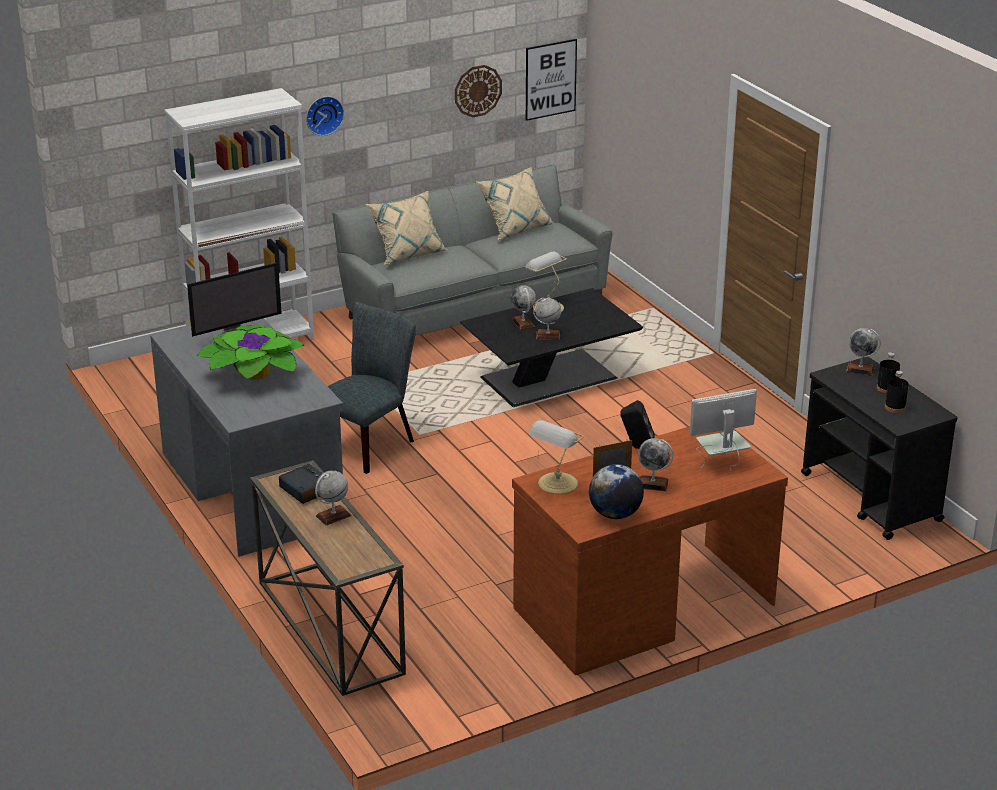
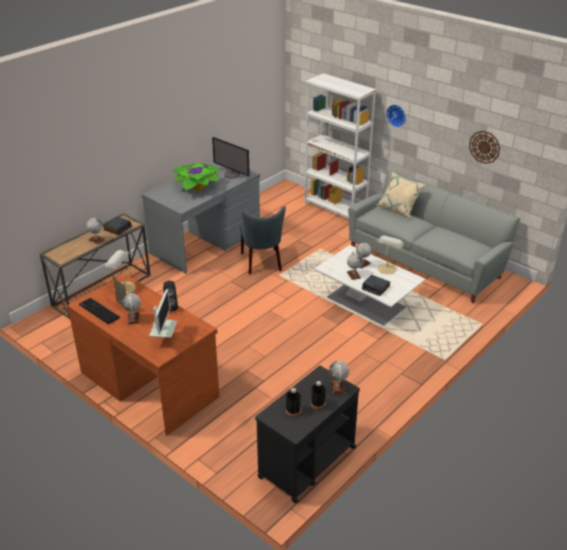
camera: 70 degrees right, 5 degrees up
grey chair [328,302,416,474] -> grey chair turned 60 degrees clockwise [240,206,286,275]
black coffee table [460,288,643,407] -> white coffee table [314,245,426,327]
beige pillow [476,167,554,240] -> none
picture [526,39,577,121] -> none
globe [589,464,644,519] -> keyboard [79,298,120,324]
monitor [690,389,757,470] -> monitor turned 45 degrees clockwise [147,289,177,339]
none -> alarm clock [362,275,390,296]

